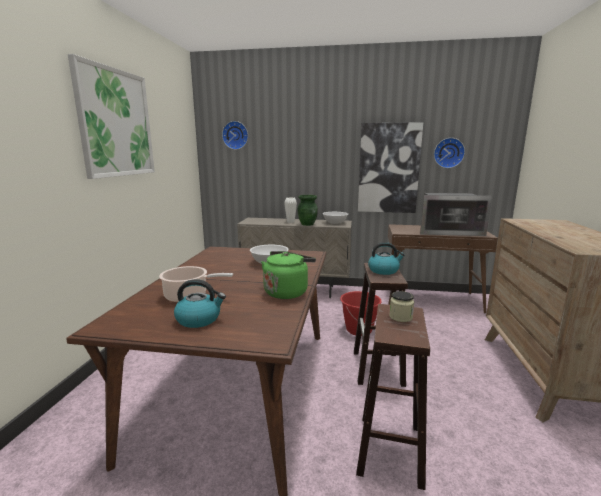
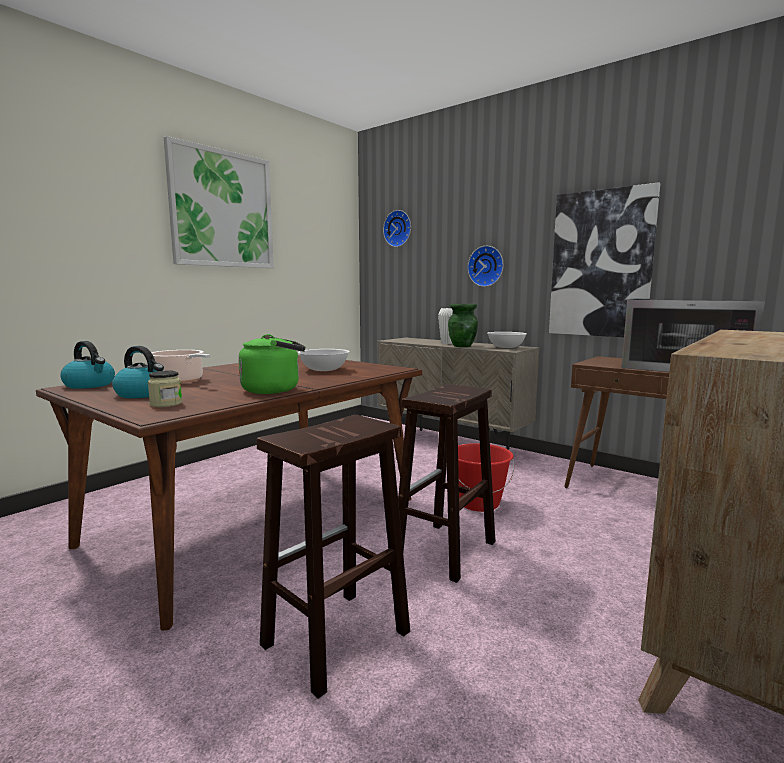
camera: 30 degrees right, 5 degrees down
kettle [368,242,405,275] -> kettle moved to [60,341,115,389]
jar [389,291,414,322] -> jar moved to [148,371,182,407]
wall clock [434,138,465,168] -> wall clock moved to [467,246,504,287]

